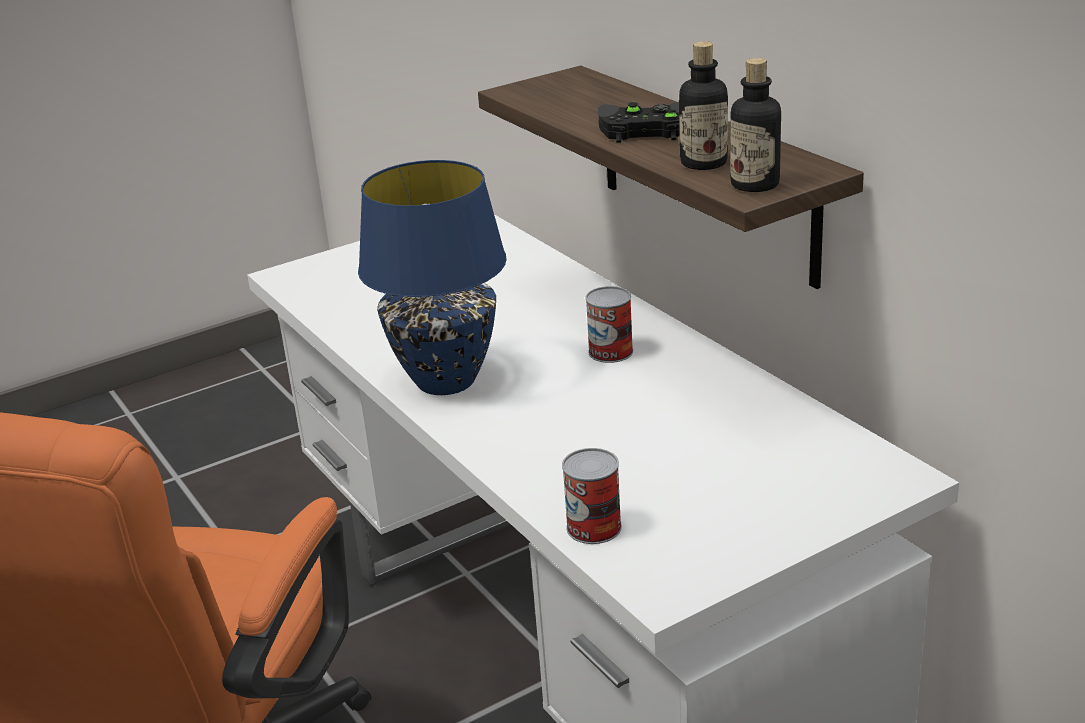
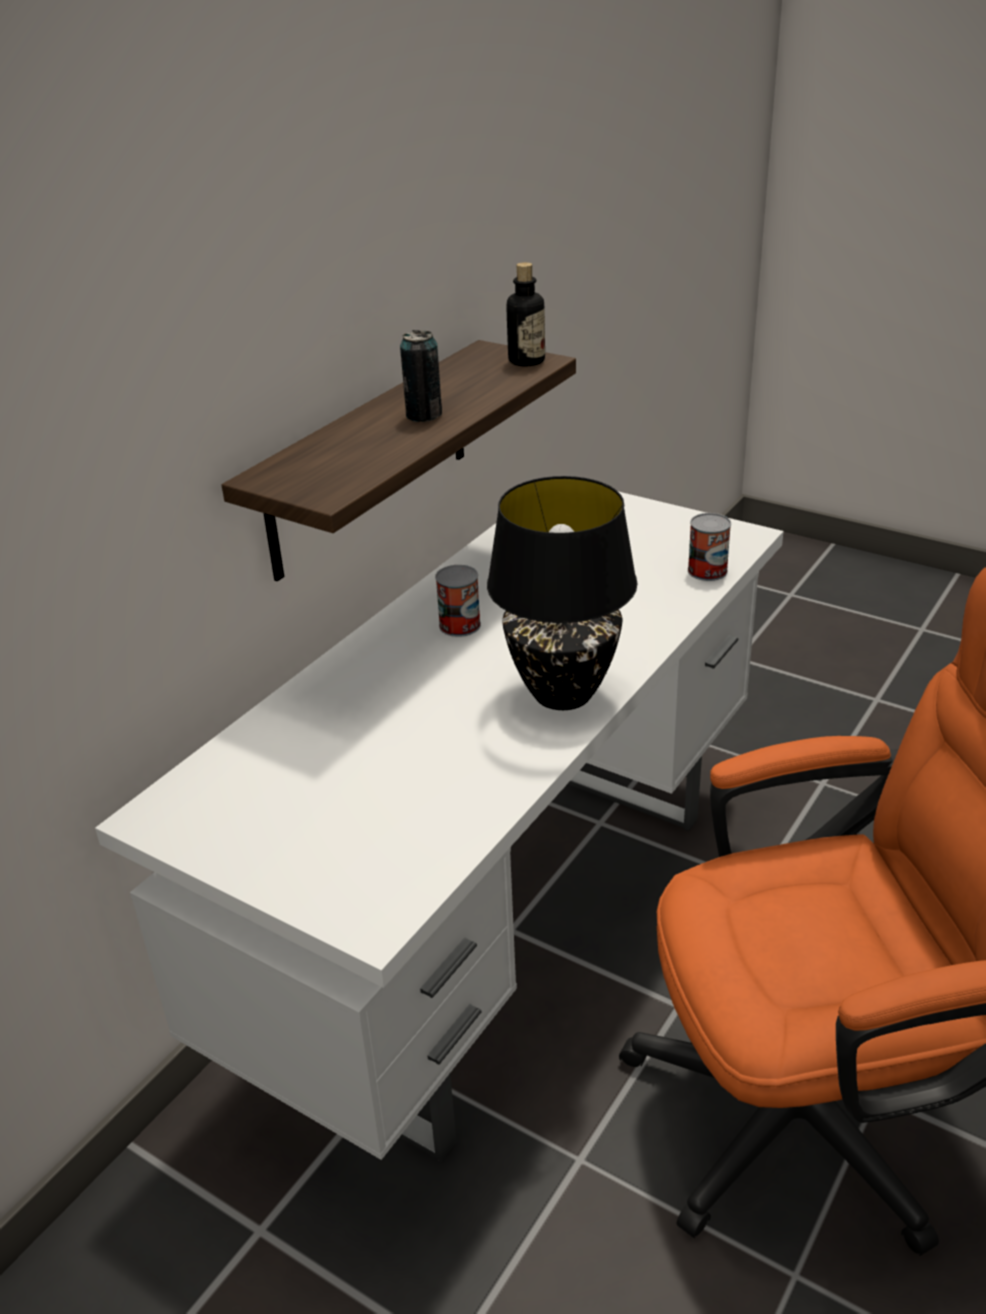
camera: 115 degrees left, 5 degrees up
blue table lamp [358,160,507,395] -> black table lamp [487,476,637,710]
black game controller [598,102,679,143] -> can [400,330,442,422]
bottle [679,41,728,170] -> none

